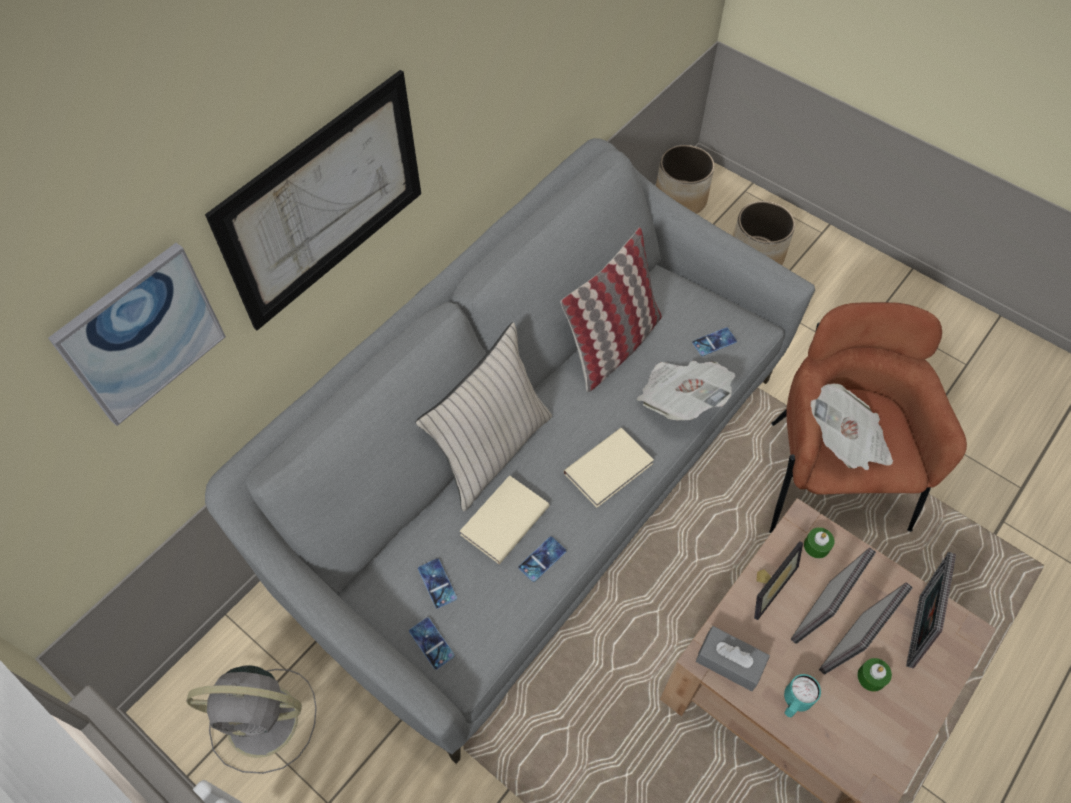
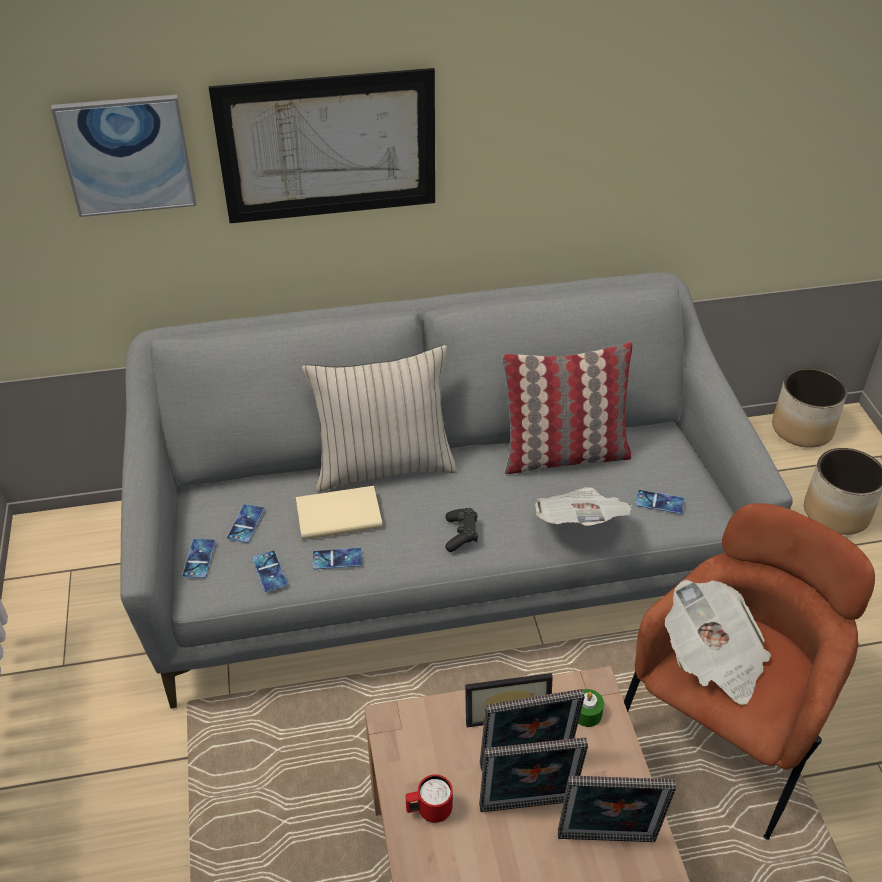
camera: 40 degrees right, 15 degrees down
grey fan [186,665,317,774] -> none
beige book [564,428,654,508] -> black game controller [445,508,478,552]
grey tissue box [696,626,770,691] -> none
turquoise mug [784,674,821,717] -> red mug [406,774,453,823]
green candle [857,658,892,692] -> none
picture frame [906,552,956,669] -> picture frame turned 150 degrees counterclockwise [558,776,676,842]
none -> phone [252,551,288,592]

